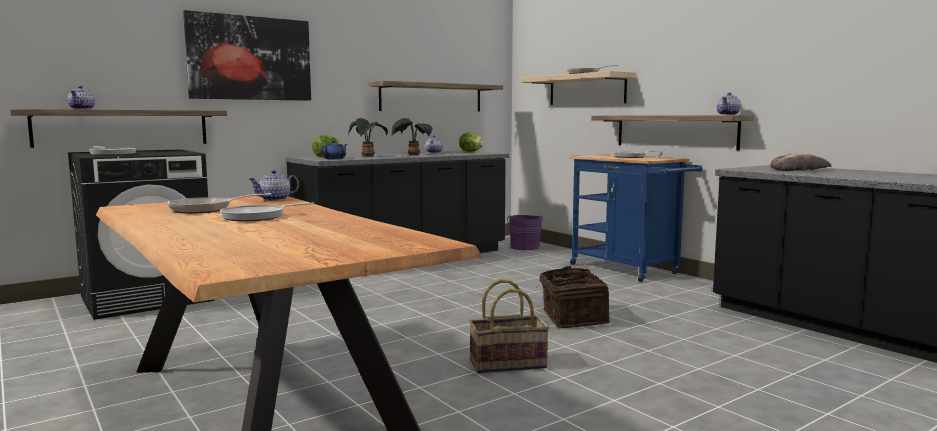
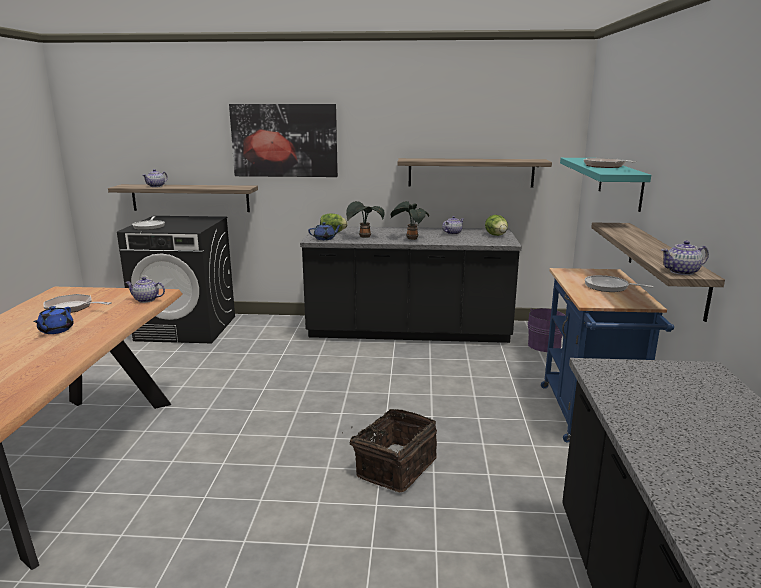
camera: 40 degrees right, 10 degrees up
frying pan [220,203,314,221] -> blue teapot [33,306,74,334]
basket [469,279,549,373] -> none
beige shelf [521,71,636,105] -> turquoise shelf [560,158,651,212]
bread [771,153,832,171] -> none

